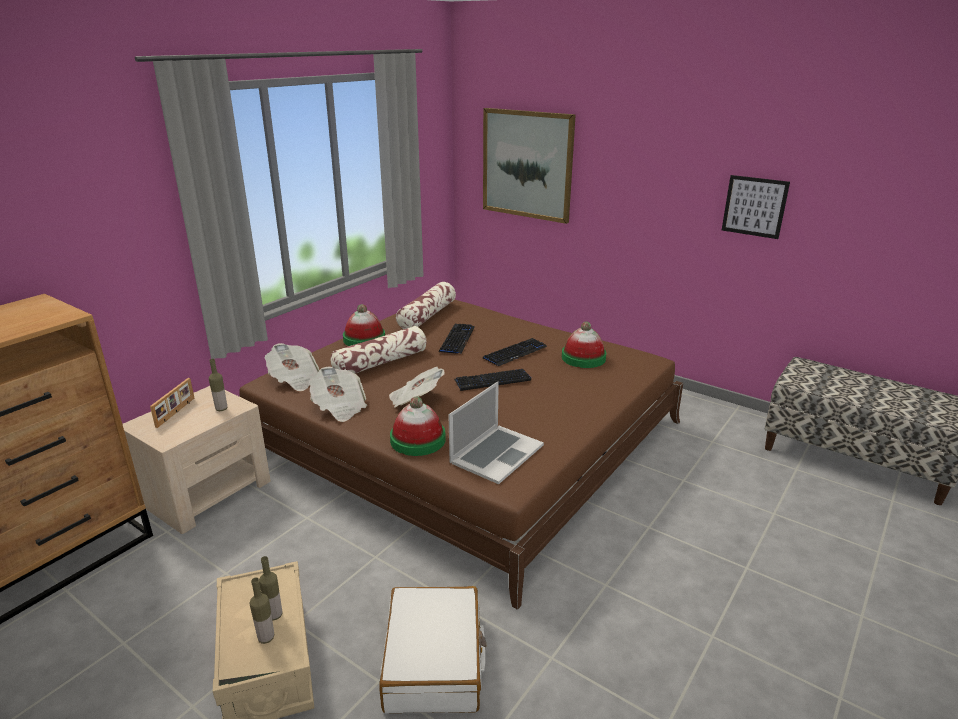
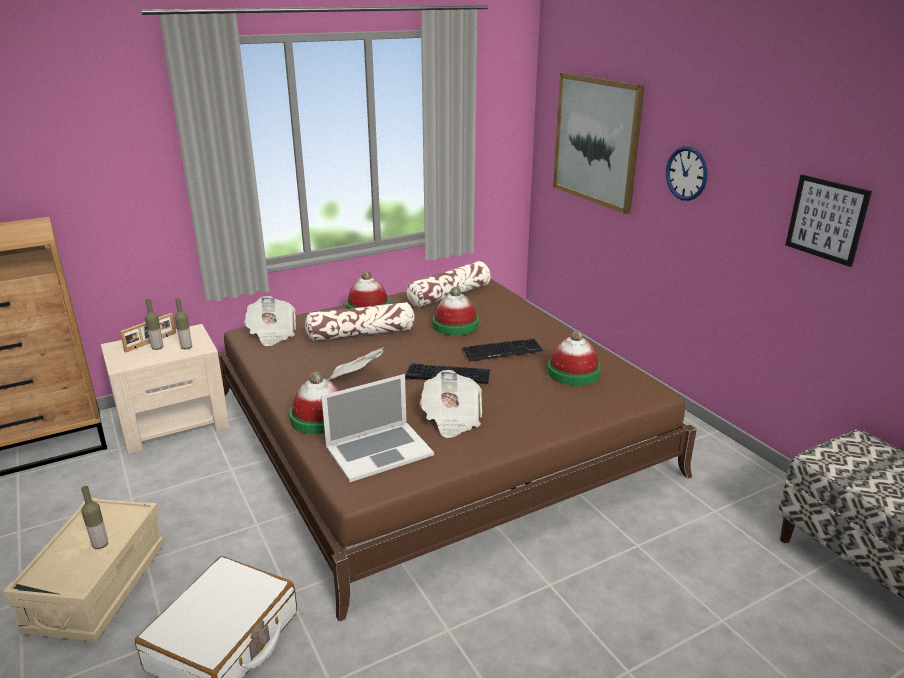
camera: 25 degrees right, 0 degrees up
bottle [249,578,274,644] -> bottle moved to [145,299,163,350]
newspaper [309,366,367,422] -> newspaper moved to [420,370,482,438]
keyboard [439,324,474,354] -> hat [433,287,479,335]
none -> wall clock [666,146,708,201]

